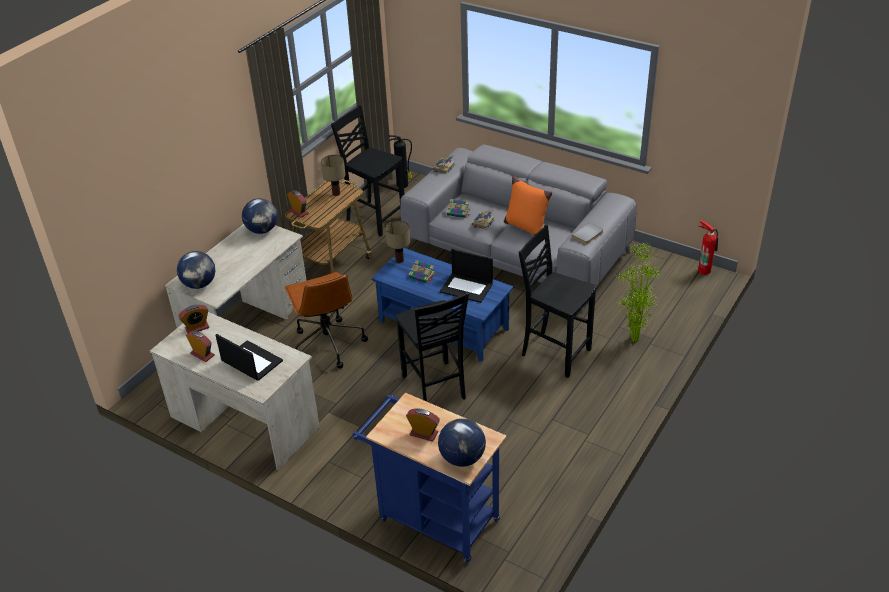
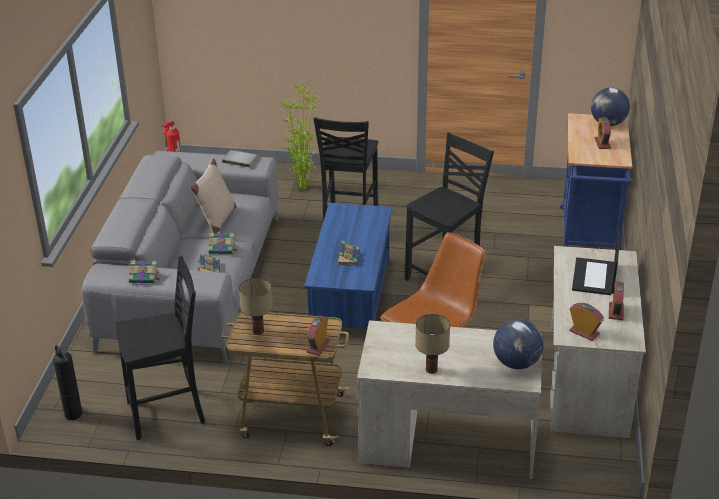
camera: 115 degrees left, 5 degrees down
globe [242,198,278,234] -> none
black chair [331,105,404,237] -> black chair turned 120 degrees counterclockwise [116,256,205,440]
table lamp [385,220,410,263] -> table lamp moved to [415,314,450,374]
laptop [440,249,493,303] -> none
orange pillow [504,176,552,235] -> beige pillow [190,158,237,233]

